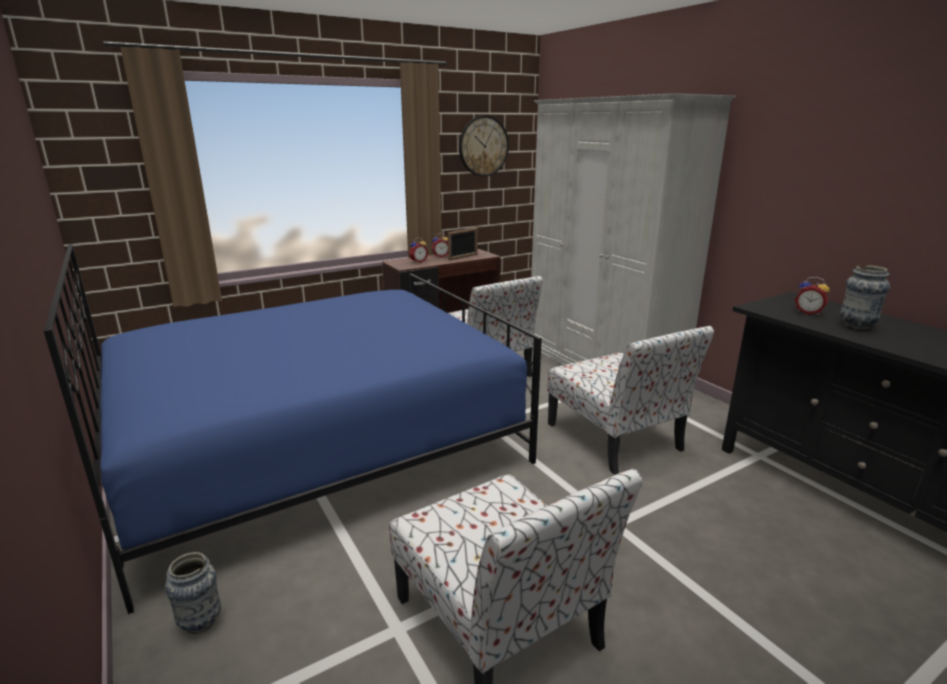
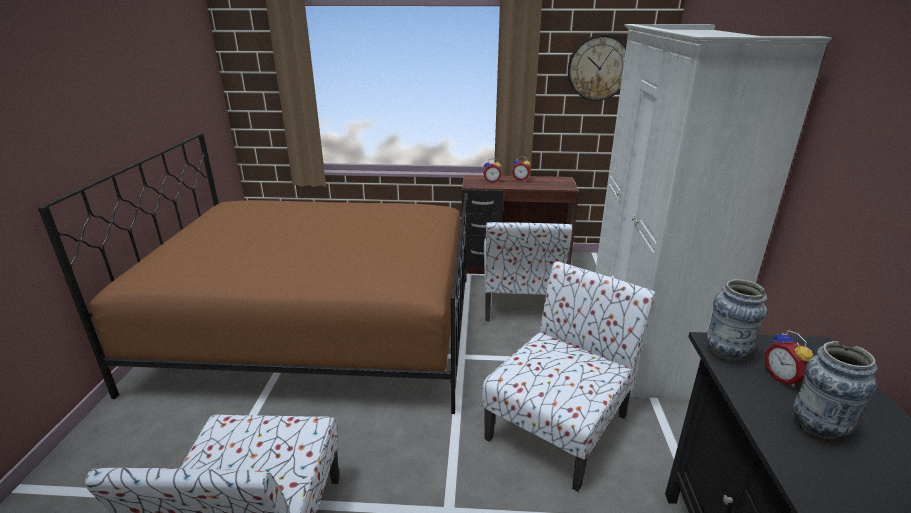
camera: 35 degrees right, 5 degrees up
blue bed [44,244,542,614] -> brown bed [38,133,468,414]
vase [165,552,221,634] -> vase moved to [707,279,767,362]
picture frame [448,227,478,260] -> none
chair [547,326,714,475] -> chair turned 150 degrees counterclockwise [482,261,656,492]

